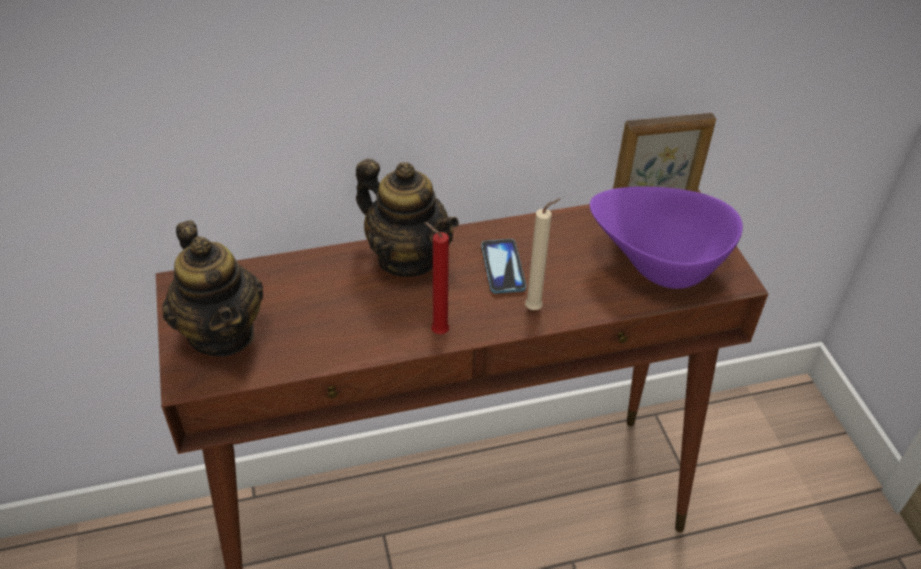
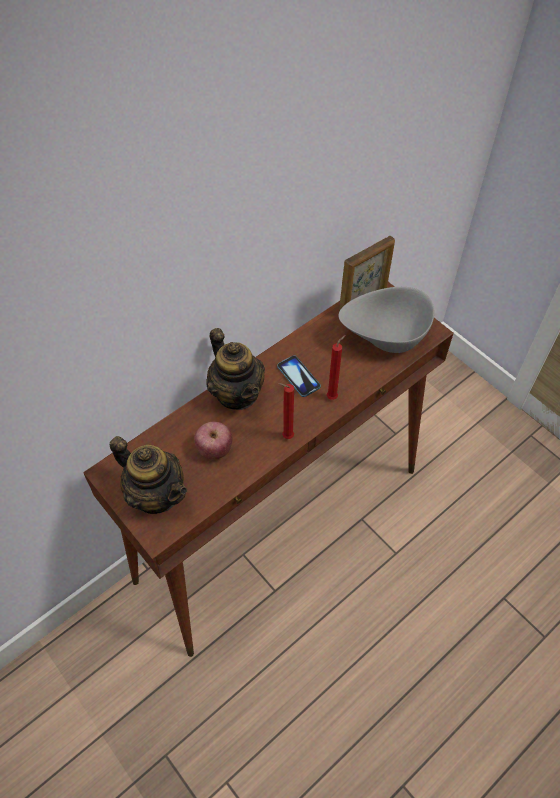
camera: 25 degrees left, 10 degrees up
teapot [356,159,459,277] -> teapot turned 45 degrees clockwise [206,328,265,410]
beige candle [525,198,561,310] -> red candle [327,335,346,400]
purple bowl [590,186,743,289] -> grey bowl [339,287,434,353]
none -> apple [194,421,233,459]

